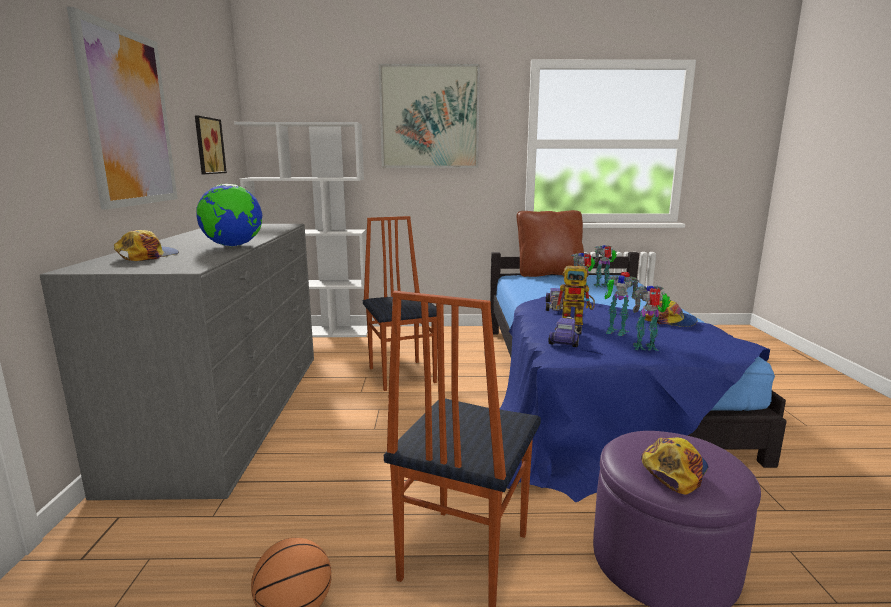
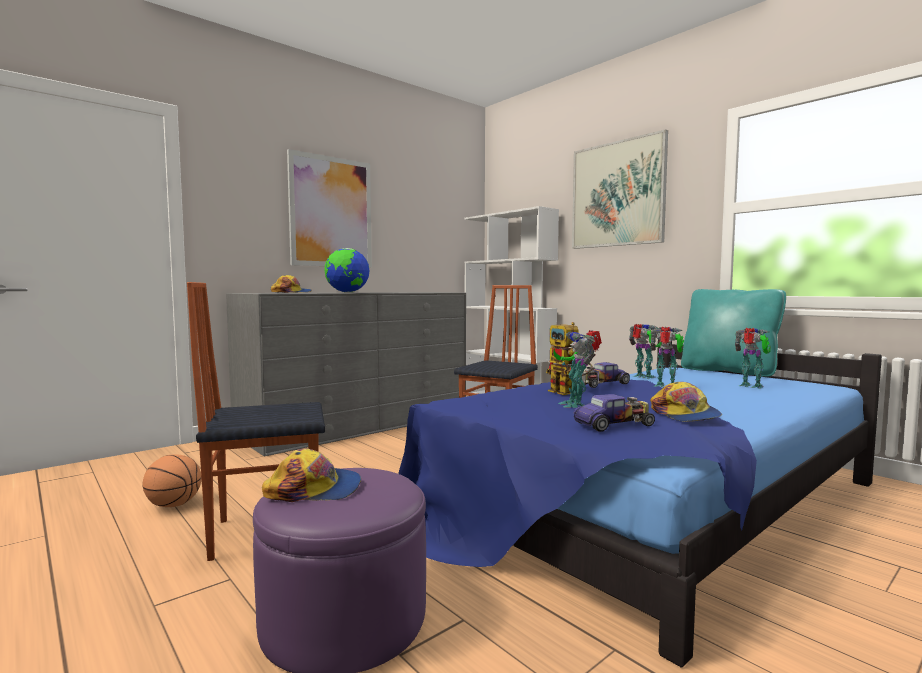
camera: 50 degrees right, 10 degrees down
picture [195,115,227,174] -> none
brown pillow [517,210,584,277] -> turquoise pillow [681,289,786,377]
toy car [548,317,582,347] -> toy car moved to [574,394,655,432]
toy robot [633,285,671,351] -> toy robot moved to [629,324,662,379]

